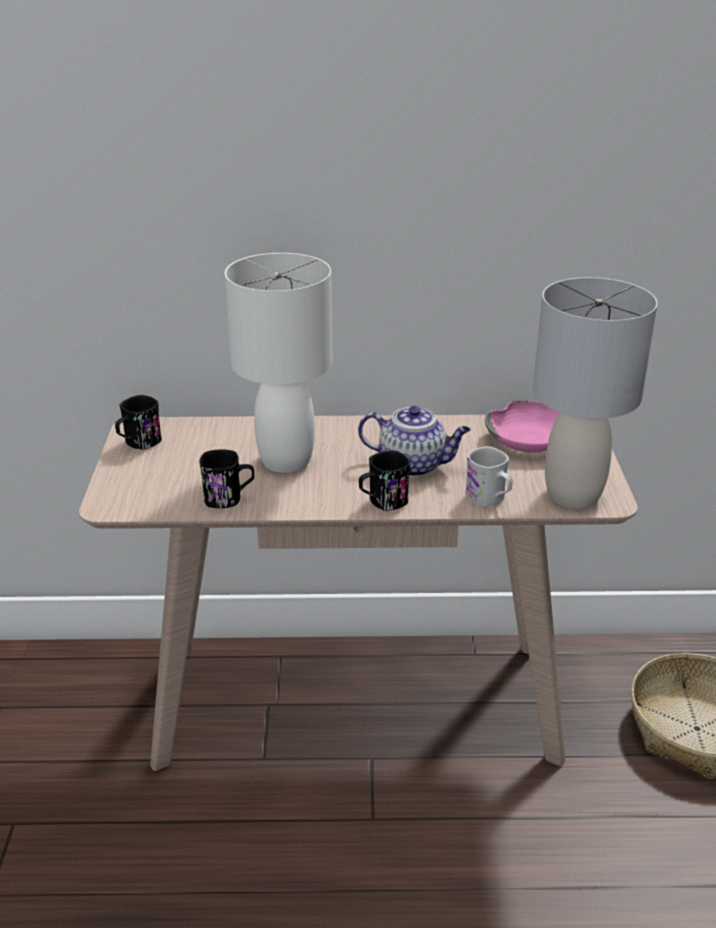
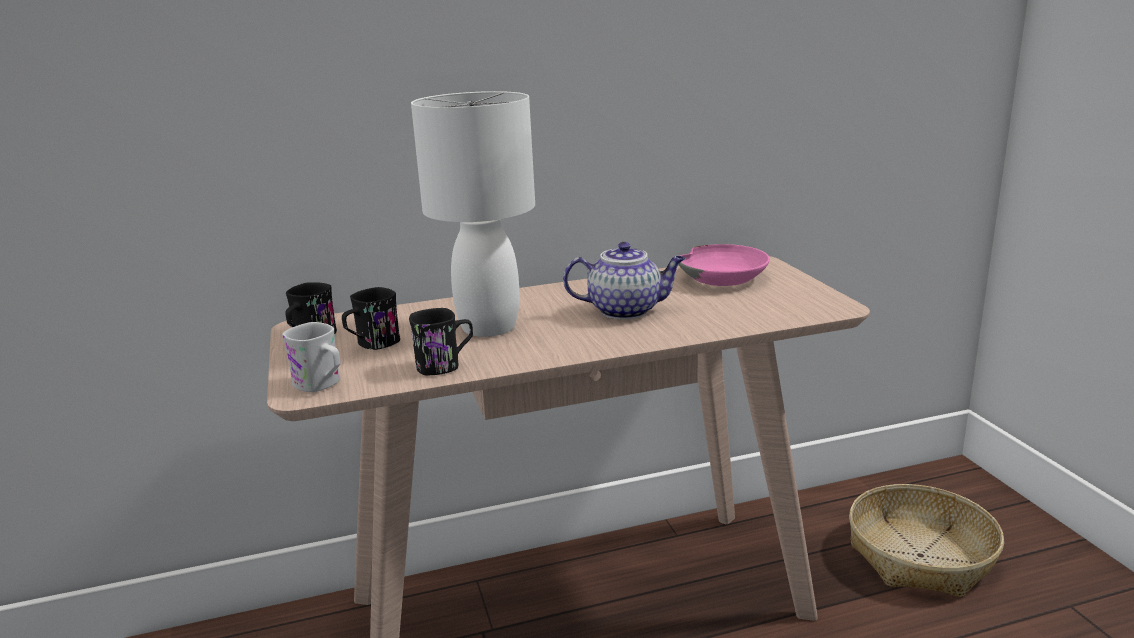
camera: 15 degrees left, 10 degrees down
black mug [359,450,410,511] -> black mug moved to [342,287,400,350]
white mug [465,446,513,507] -> white mug moved to [282,322,341,392]
grey table lamp [533,277,658,509] -> none

